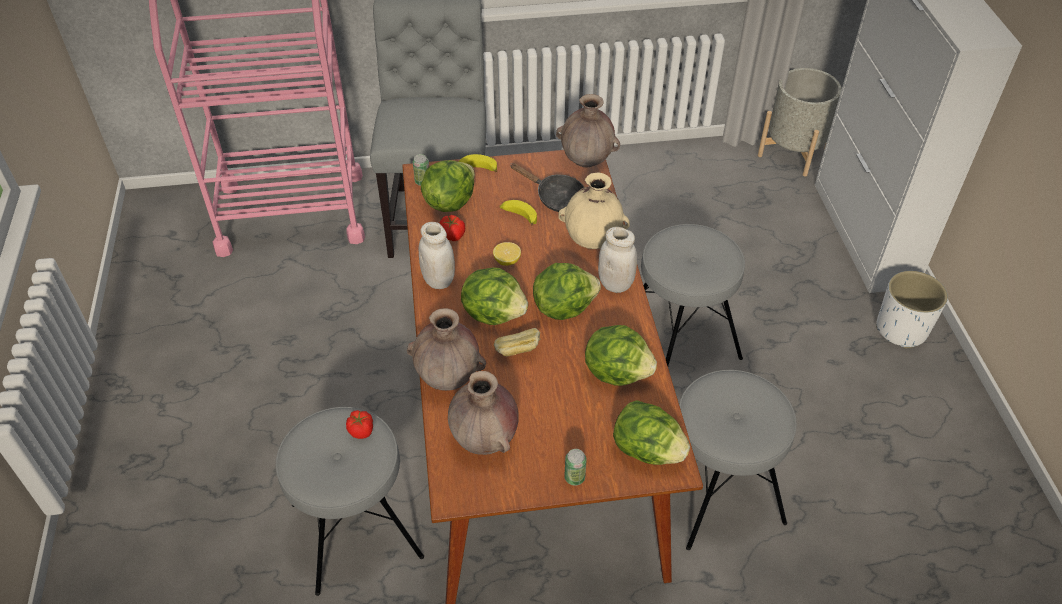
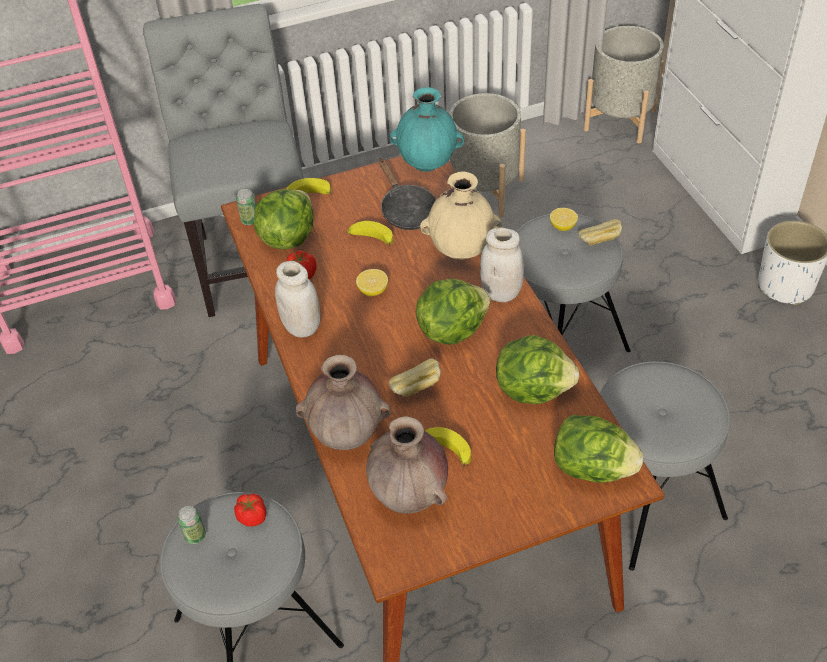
camera: 10 degrees left, 0 degrees up
lettuce [461,268,528,325] -> none
black frying pan [511,163,585,212] -> black frying pan turned 45 degrees clockwise [378,158,436,230]
brown vase [556,94,620,168] -> turquoise vase [389,87,464,172]
can [564,449,587,486] -> can moved to [177,506,206,544]
none -> banana [426,427,471,467]
none -> grey planter [449,93,526,217]
none -> lemon [550,208,578,231]
none -> bread [578,219,623,246]

